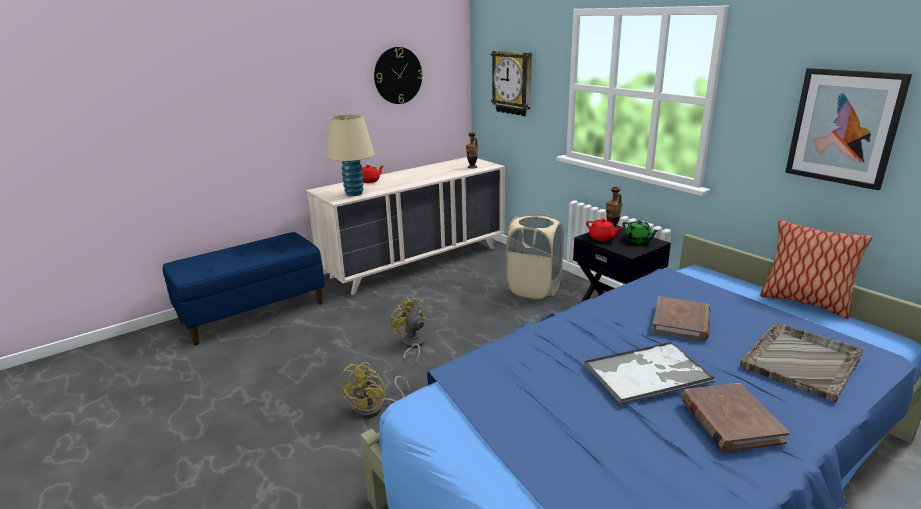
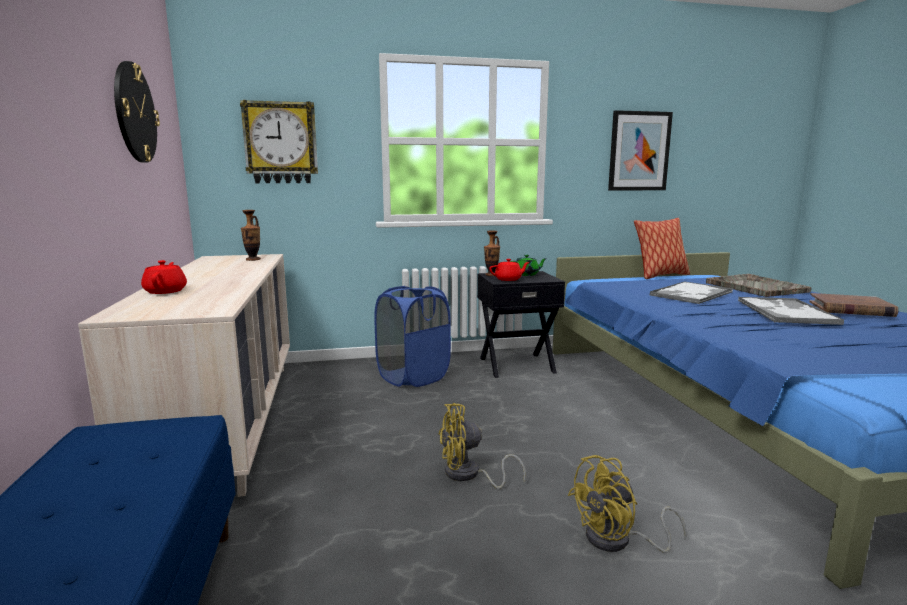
camera: 65 degrees left, 10 degrees down
beige table lamp [326,114,374,196] -> none
yellow fan [339,362,410,418] -> yellow fan turned 105 degrees clockwise [568,455,687,553]
beige laundry basket [506,213,564,299] -> blue laundry basket [374,286,451,387]
brown book [652,296,710,341] -> tray [650,281,733,304]

